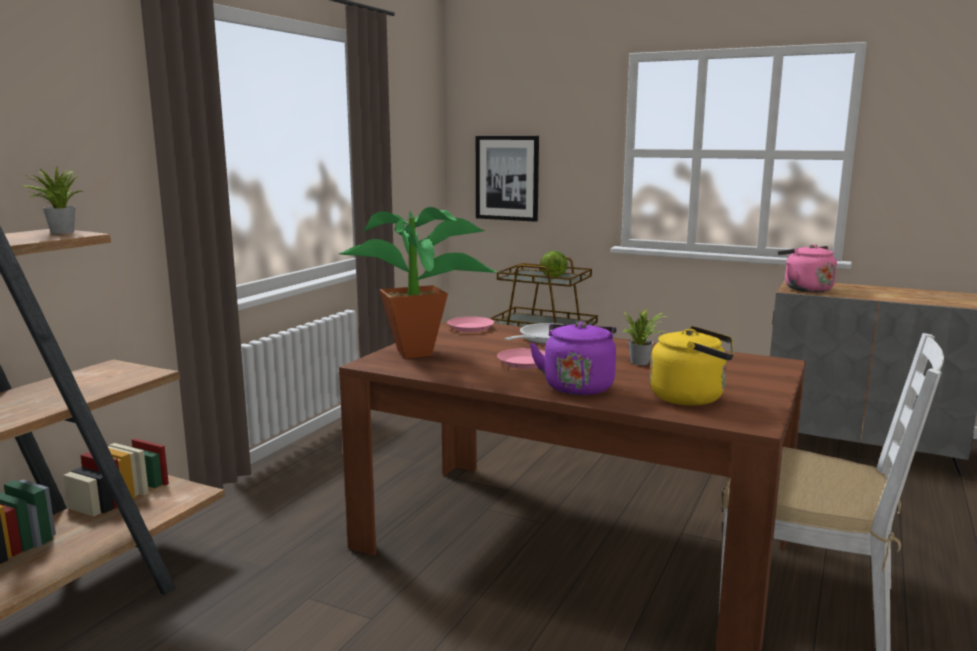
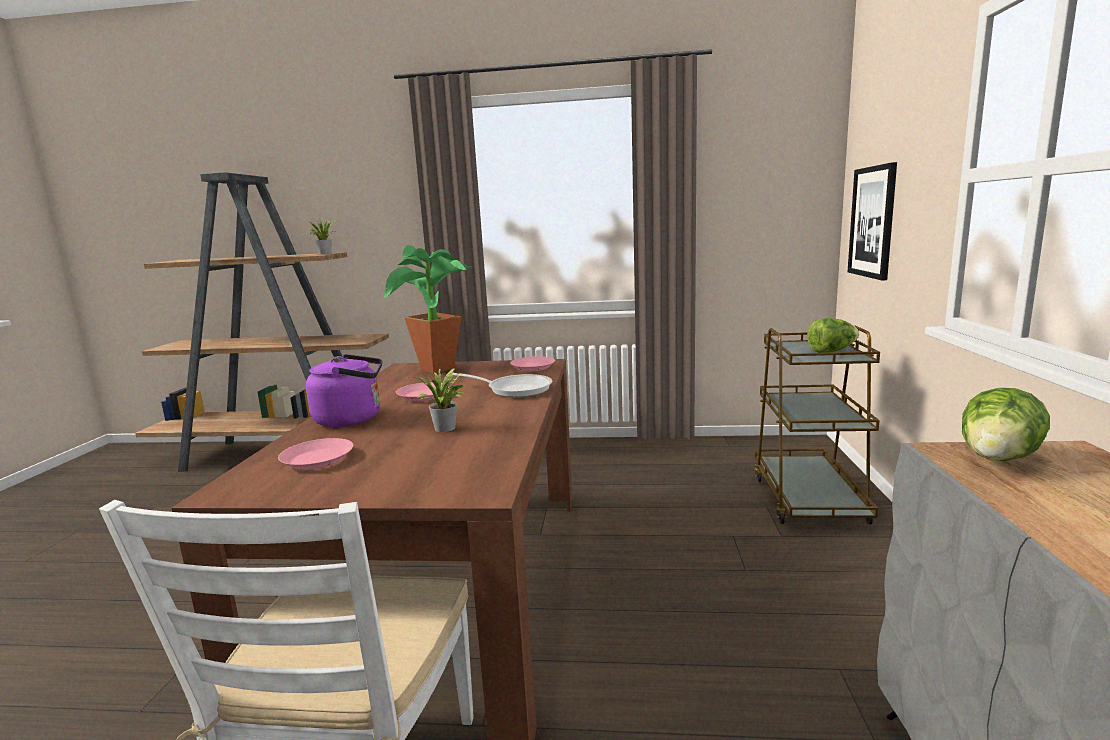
camera: 70 degrees right, 0 degrees up
yellow kettle [650,326,734,406] -> pink plate [278,438,353,470]
pink kettle [778,244,837,292] -> lettuce [962,388,1050,461]

